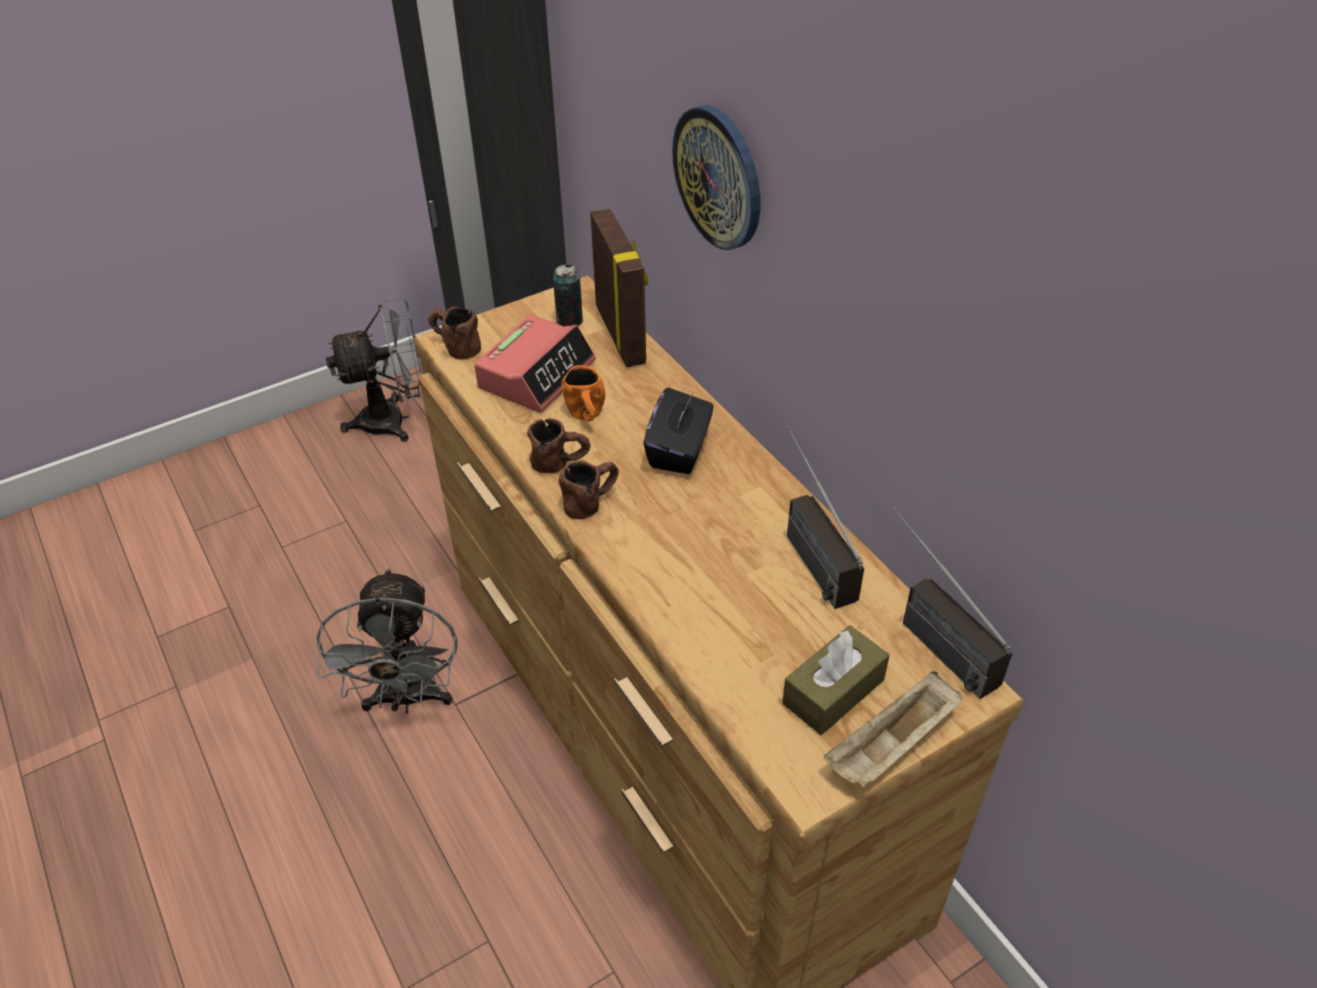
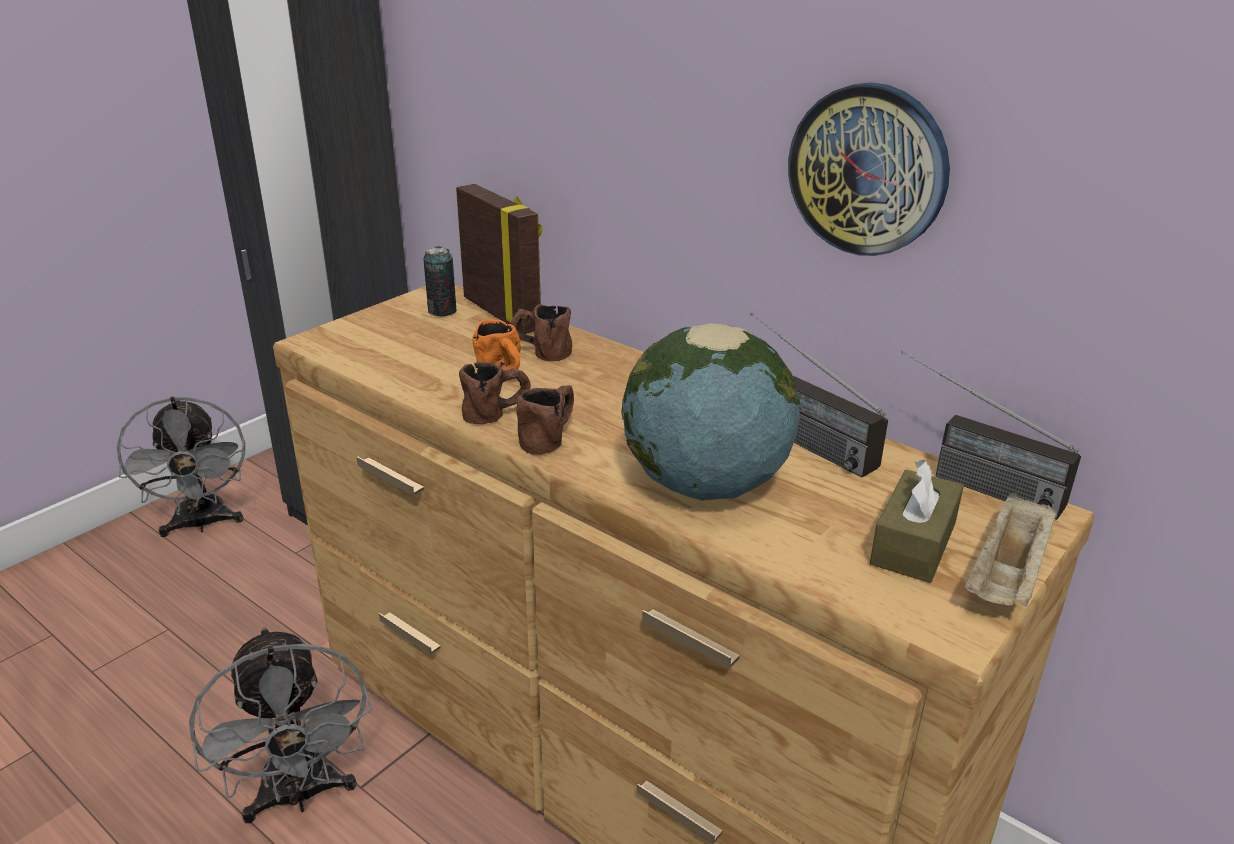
camera: 20 degrees left, 15 degrees down
grey fan [326,297,423,442] -> grey fan turned 105 degrees clockwise [117,396,245,537]
brown mug [428,307,481,360] -> brown mug moved to [510,304,572,361]
alarm clock [474,315,596,413] -> none
black tissue box [644,387,714,474] -> none
wall clock [672,105,761,250] -> wall clock moved to [788,82,950,256]
none -> globe [621,323,800,501]

